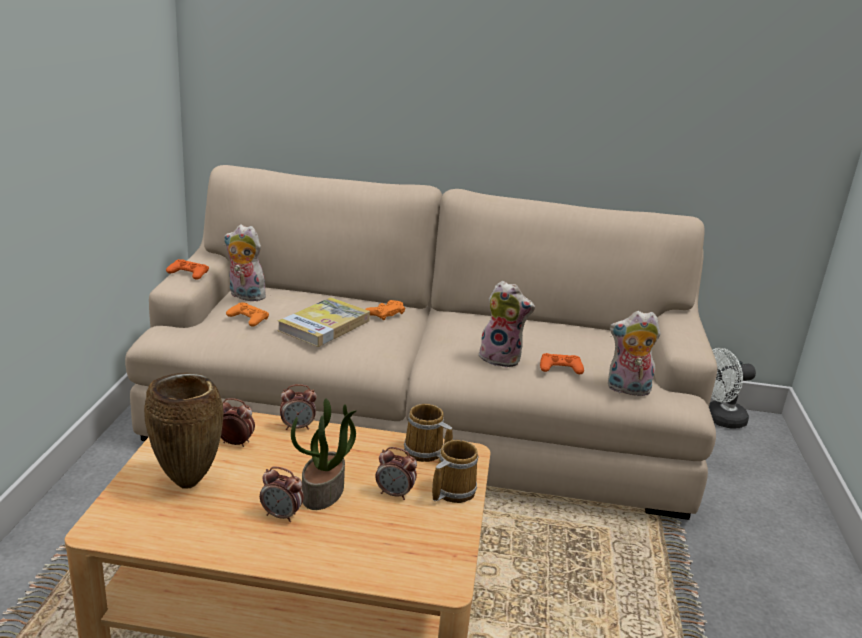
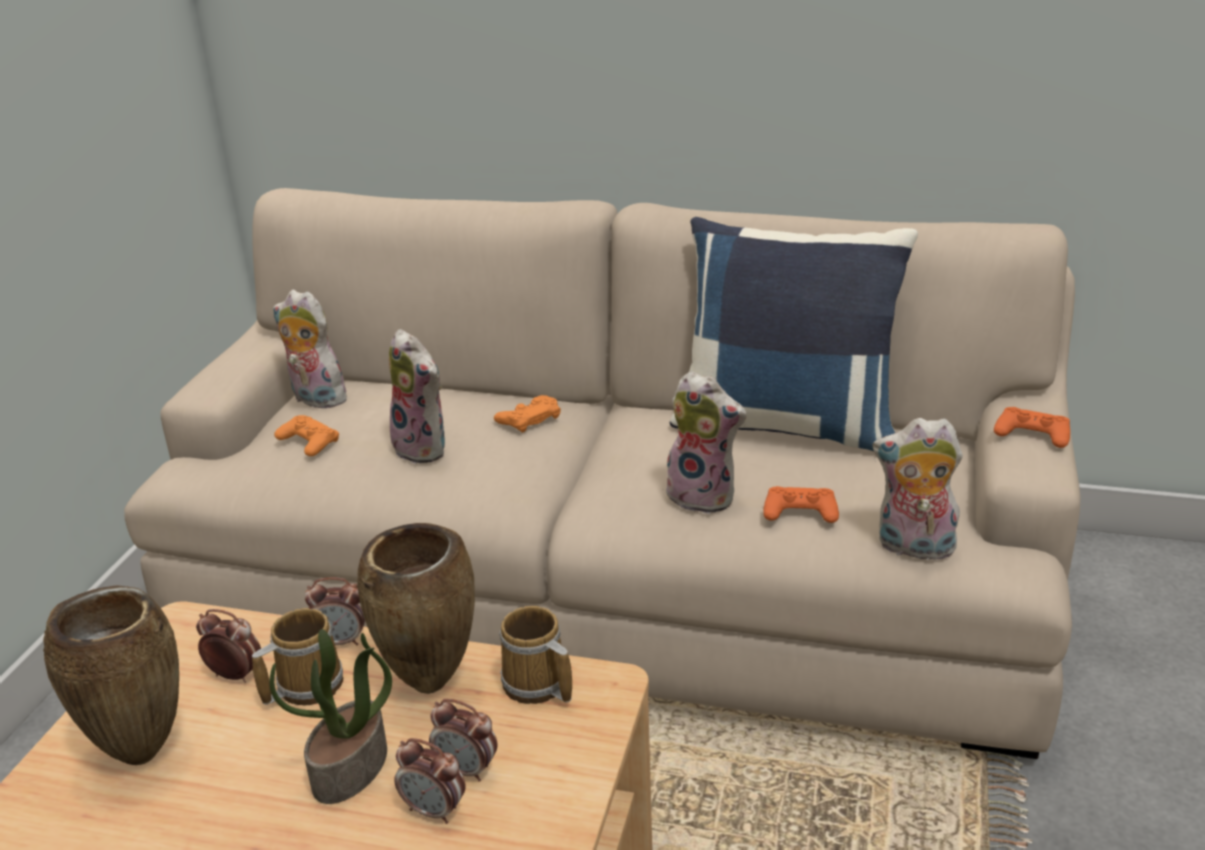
camera: 10 degrees right, 5 degrees up
orange game controller [166,259,209,280] -> orange game controller moved to [994,407,1070,448]
alarm clock [260,467,304,522] -> alarm clock moved to [394,738,466,824]
book [278,297,370,347] -> plush toy [389,329,445,464]
mug [432,440,479,503] -> mug moved to [252,608,343,705]
white fan [709,348,756,429] -> none
none -> brown vase [357,523,475,694]
none -> blue pillow [670,217,918,452]

